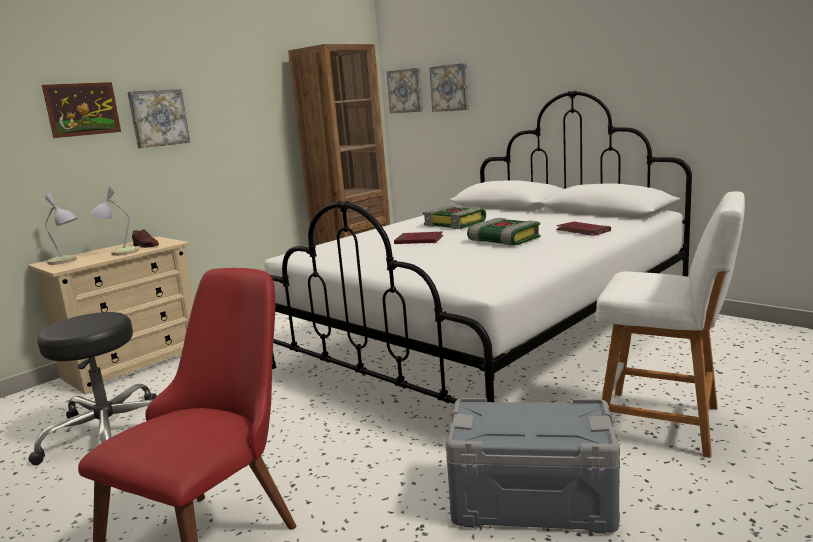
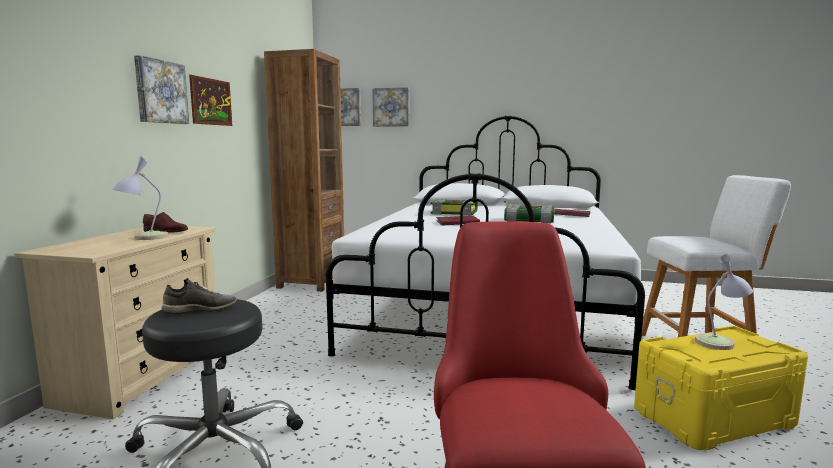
camera: 30 degrees left, 5 degrees down
picture [42,82,121,138] -> picture moved to [189,75,232,126]
table lamp [45,193,78,265] -> table lamp moved to [695,254,753,350]
grey storage box [446,398,620,534] -> yellow storage box [634,326,808,450]
none -> grey shoe [162,280,237,314]

